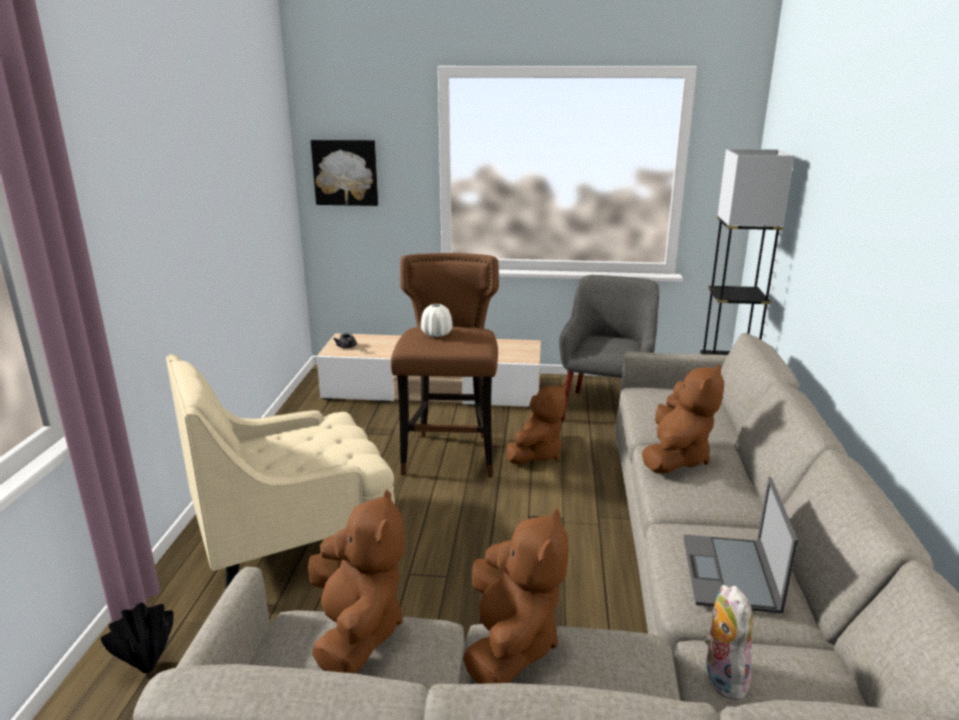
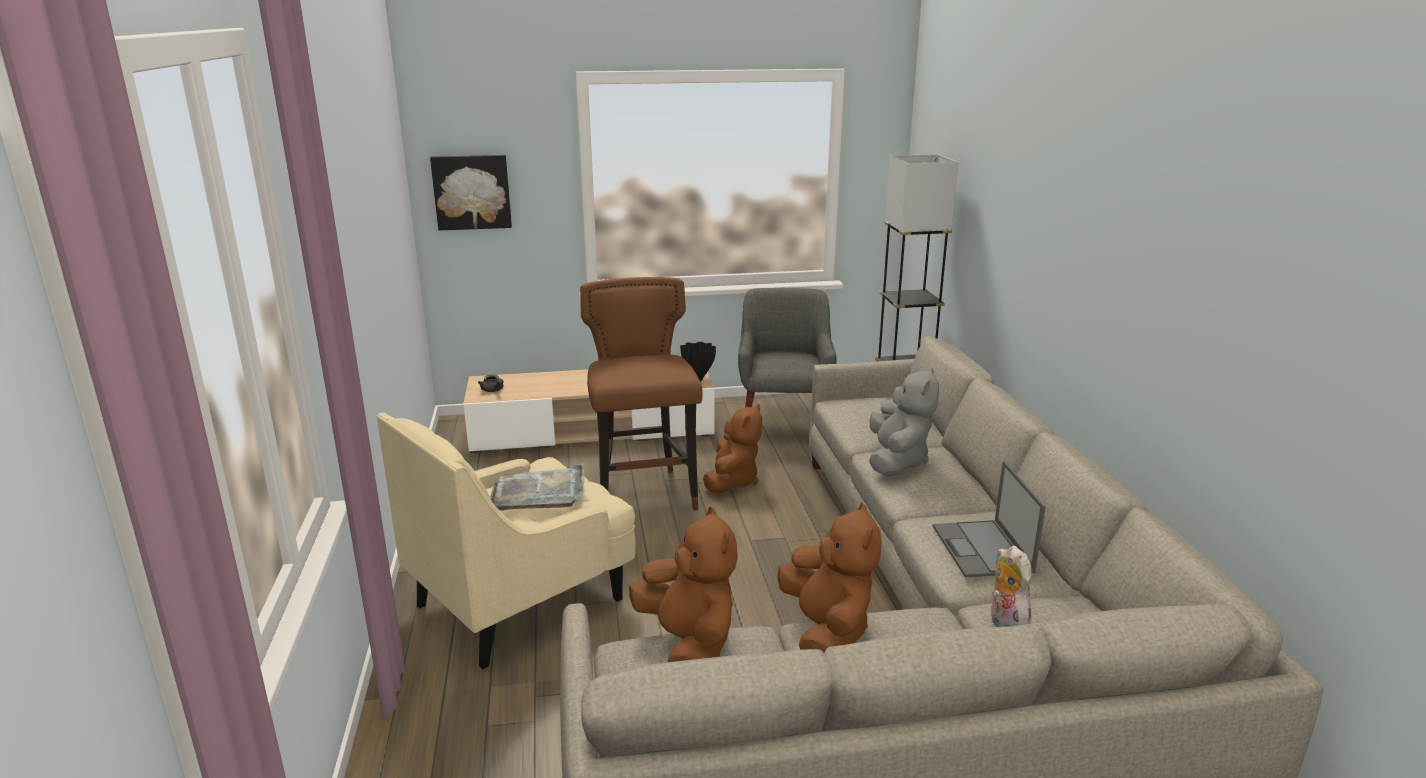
camera: 15 degrees left, 0 degrees up
black vase [100,603,174,673] -> black vase moved to [680,342,716,382]
white vase [421,304,452,337] -> none
brown plush toy [642,364,724,473] -> grey plush toy [869,367,939,476]
none -> grey tray [490,463,585,510]

